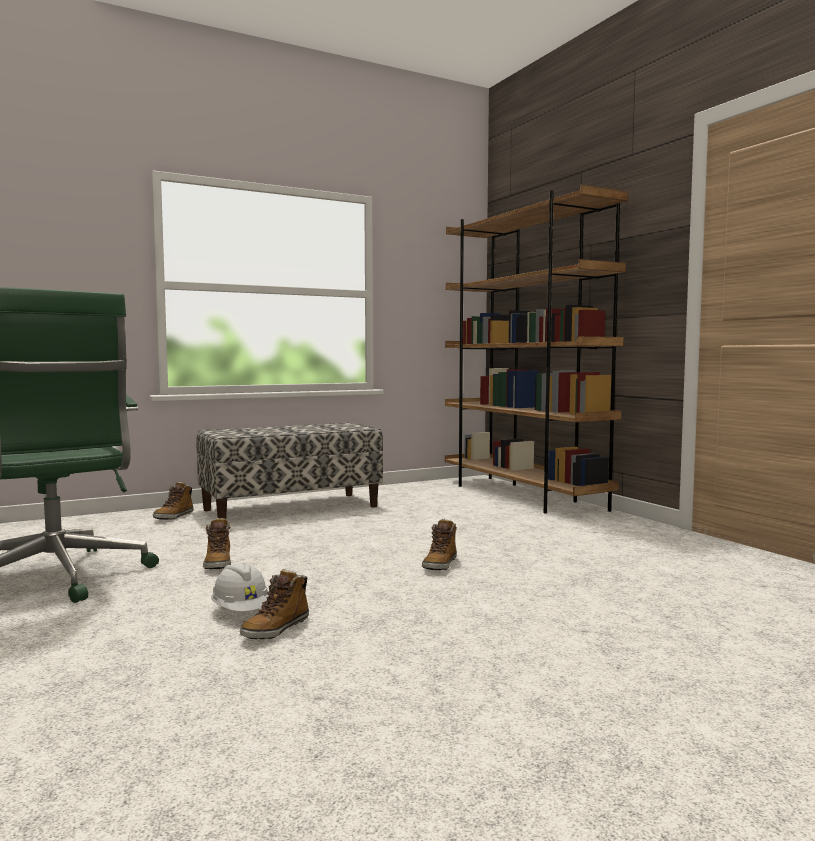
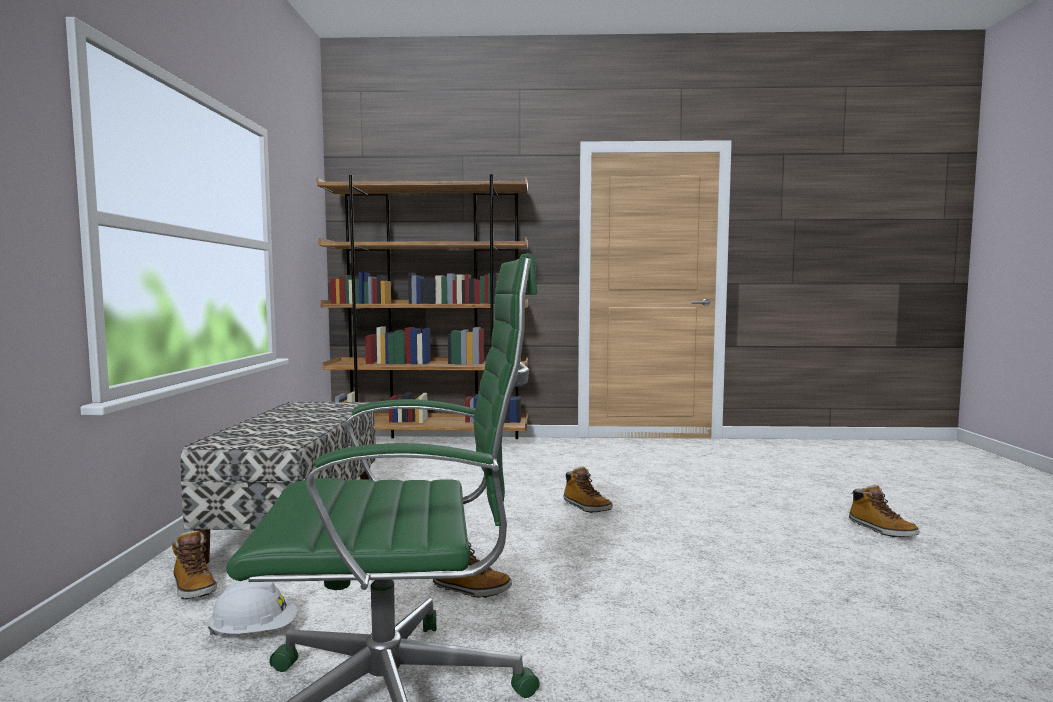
camera: 60 degrees left, 0 degrees up
white hard hat [211,562,269,612] -> white hard hat moved to [208,579,297,636]
boot [240,568,309,639] -> boot moved to [849,485,920,537]

